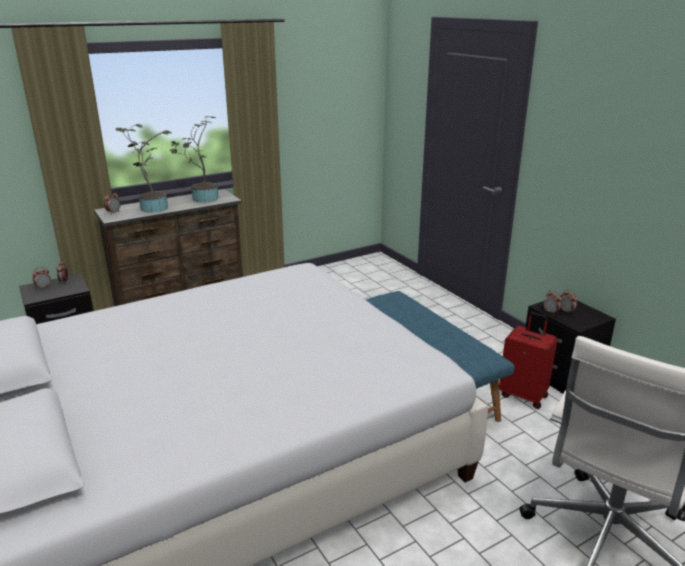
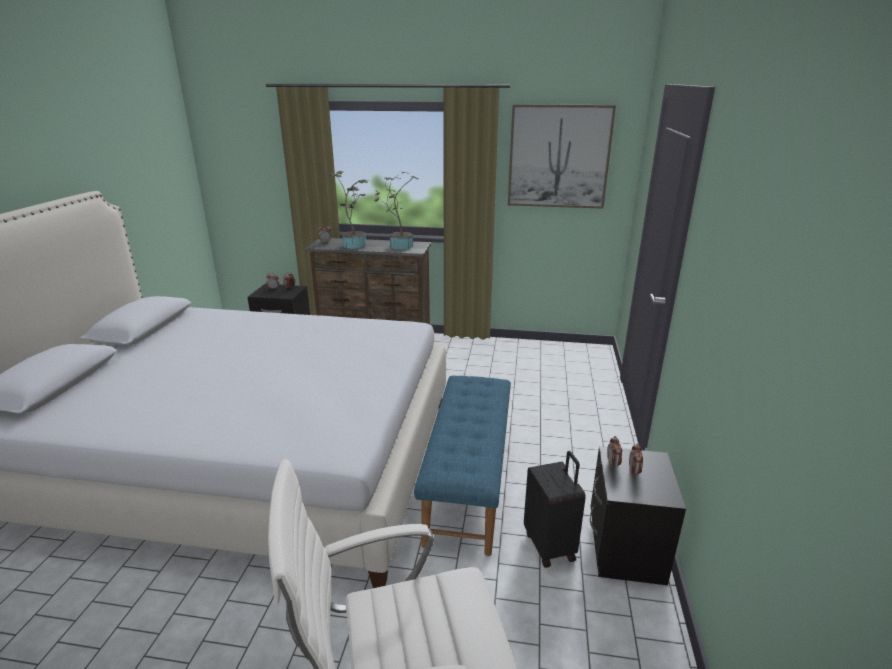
camera: 40 degrees right, 0 degrees up
red suitcase [499,312,558,409] -> black suitcase [524,451,586,568]
none -> picture [508,104,616,209]

